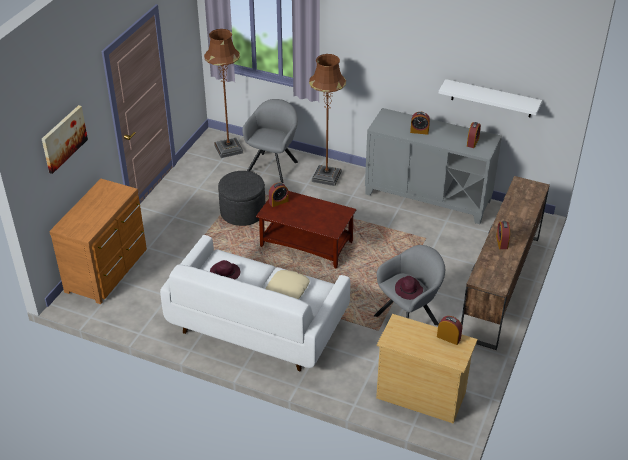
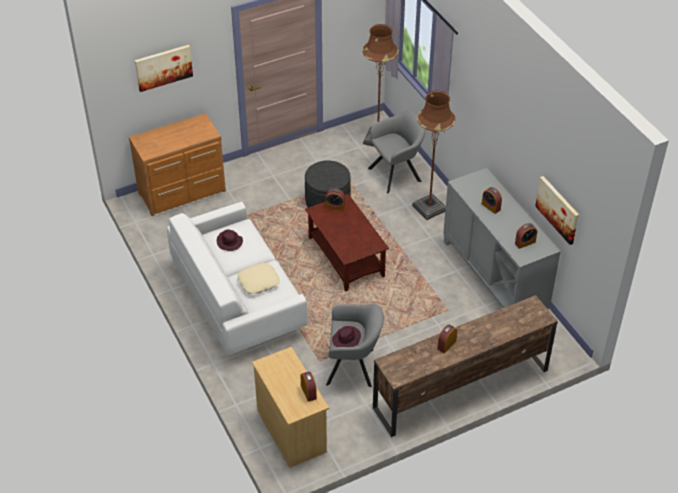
camera: 40 degrees right, 5 degrees up
white shelf [439,79,542,117] -> picture [535,176,579,245]

